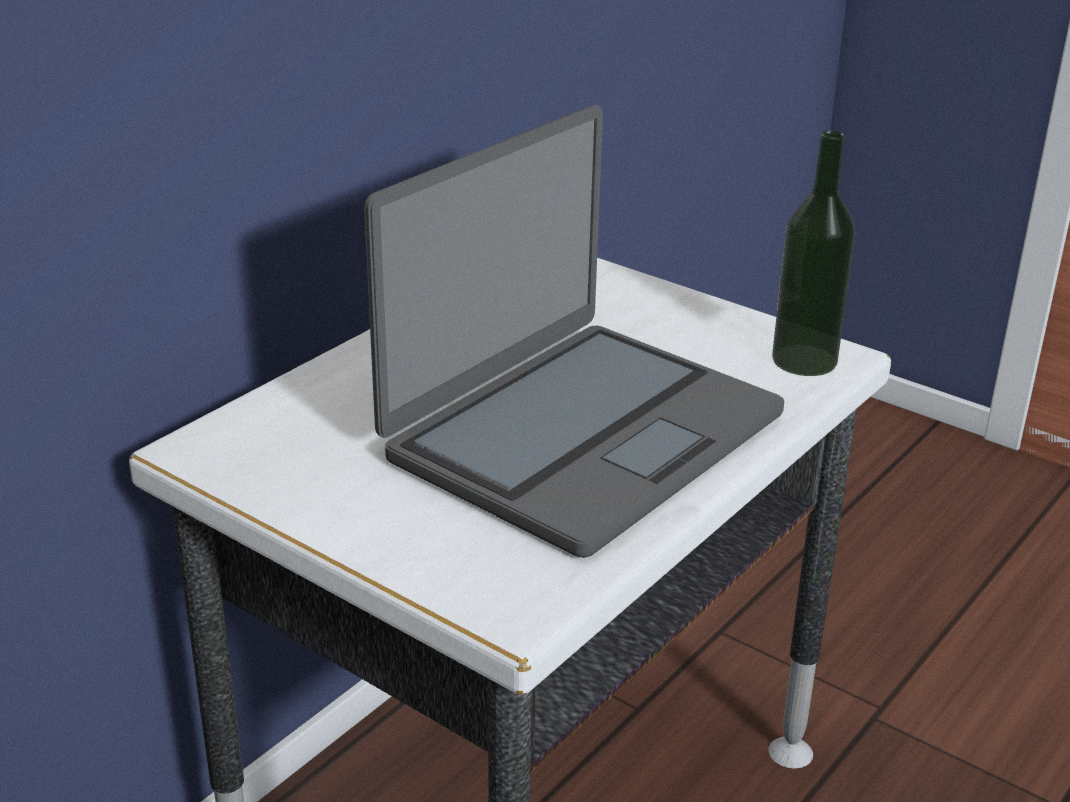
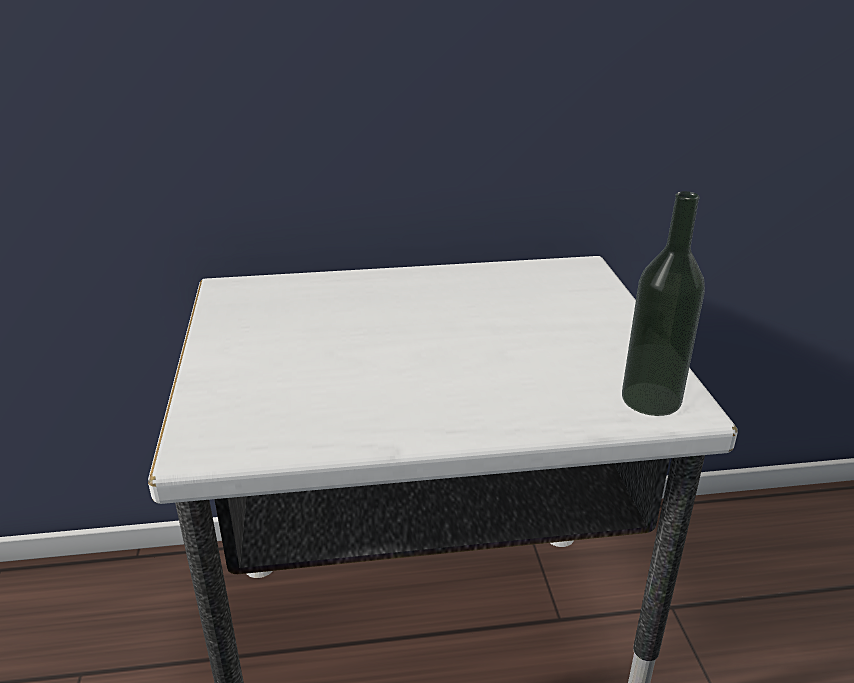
camera: 45 degrees right, 0 degrees up
laptop [364,105,784,558] -> none

